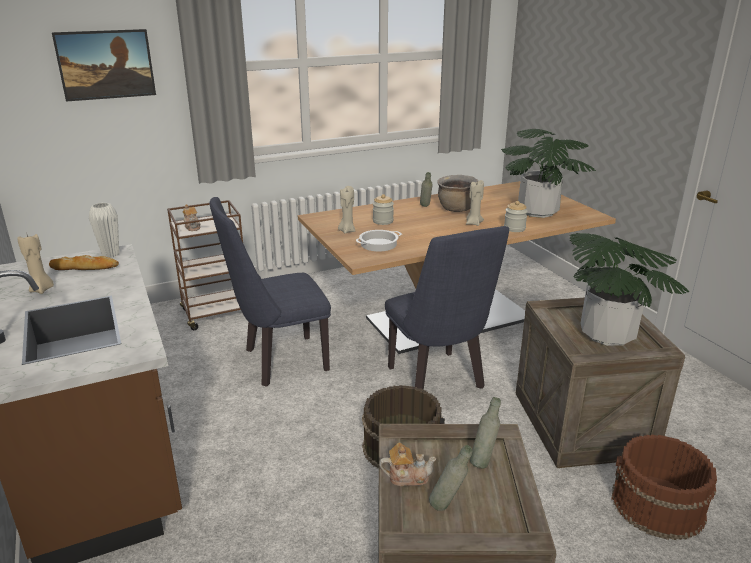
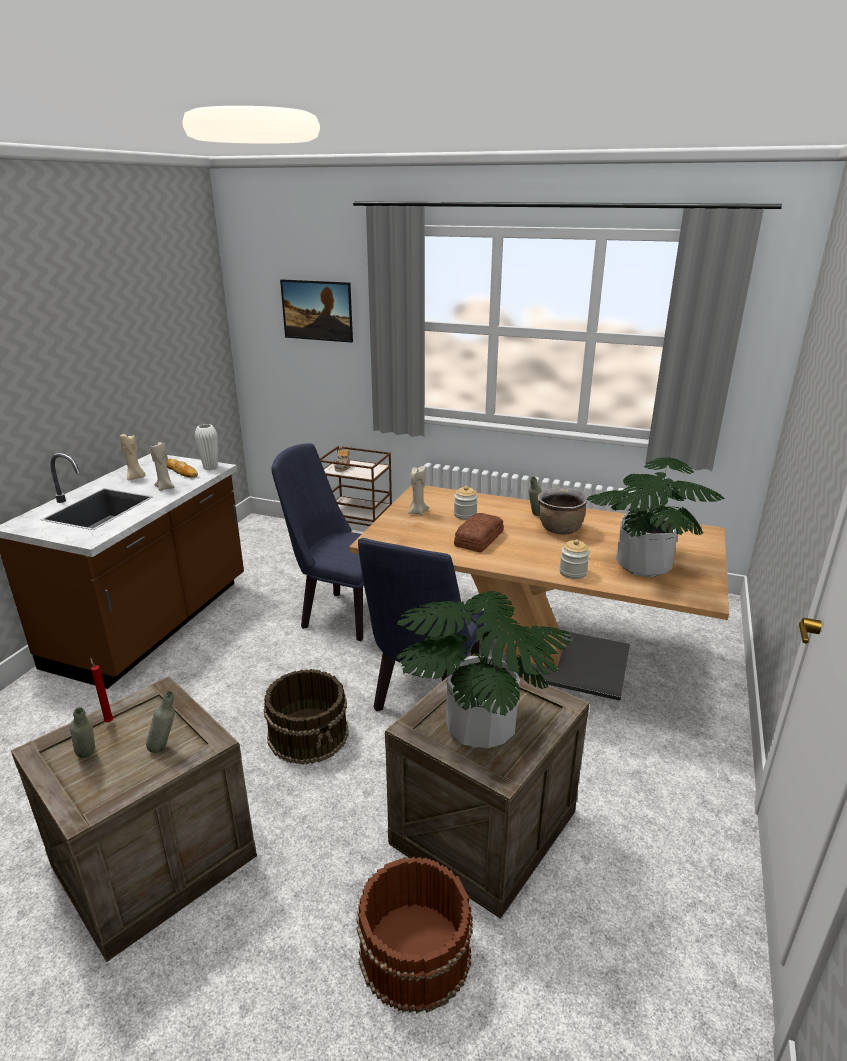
camera: 45 degrees right, 0 degrees up
cooking pot [356,230,402,252] -> none
teapot [379,443,436,486] -> red candle [90,658,114,722]
beige candle [466,180,484,226] -> beige candle moved to [150,442,175,491]
none -> bread [454,513,504,552]

